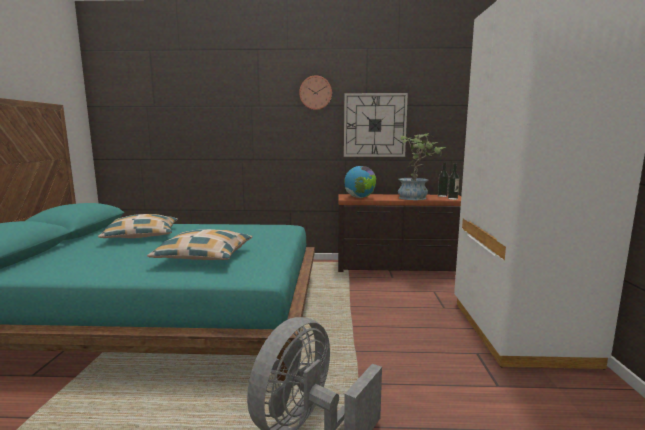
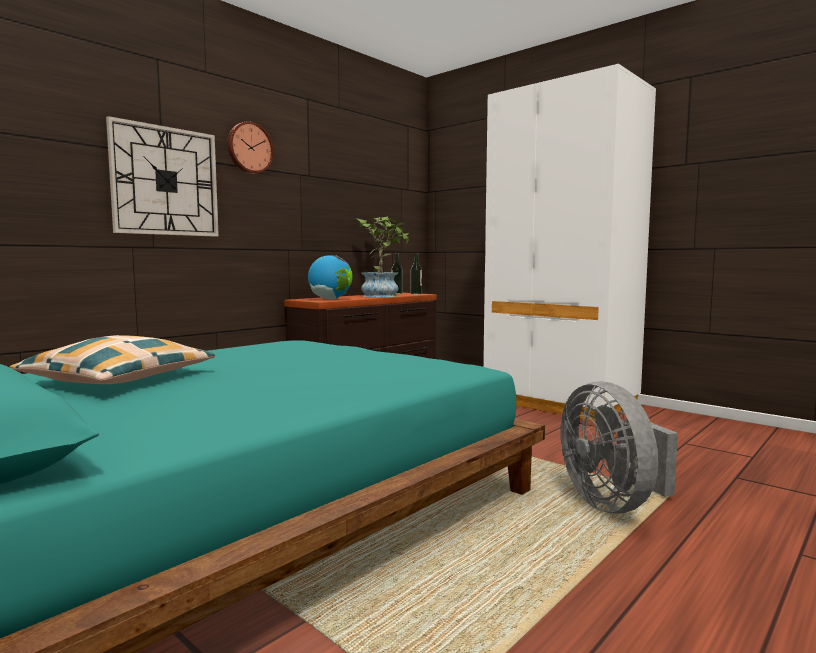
camera: 50 degrees left, 5 degrees down
pillow [147,229,252,260] -> none
wall clock [344,93,408,157] -> wall clock moved to [106,116,219,237]

